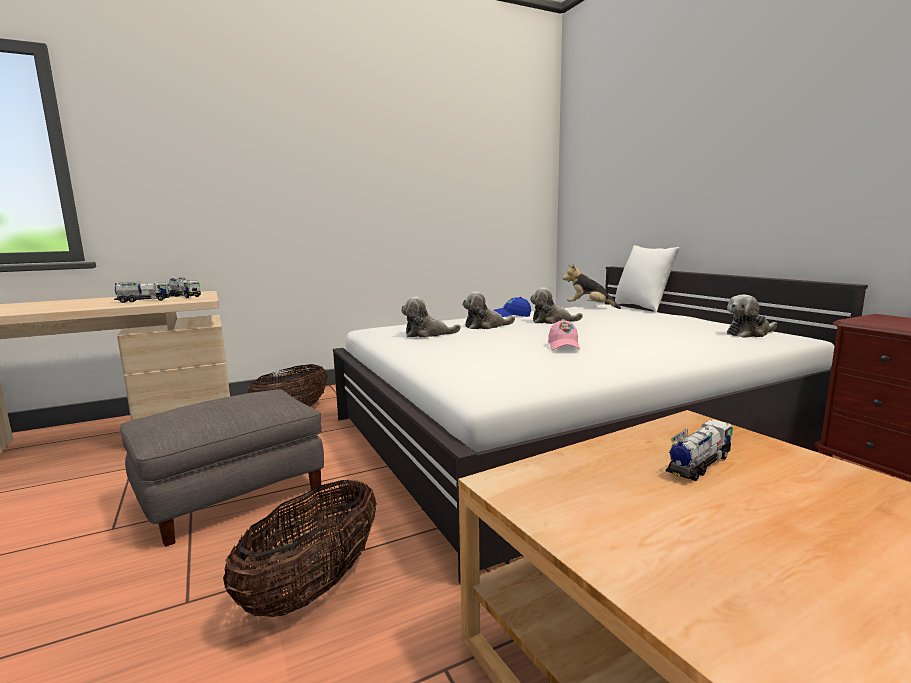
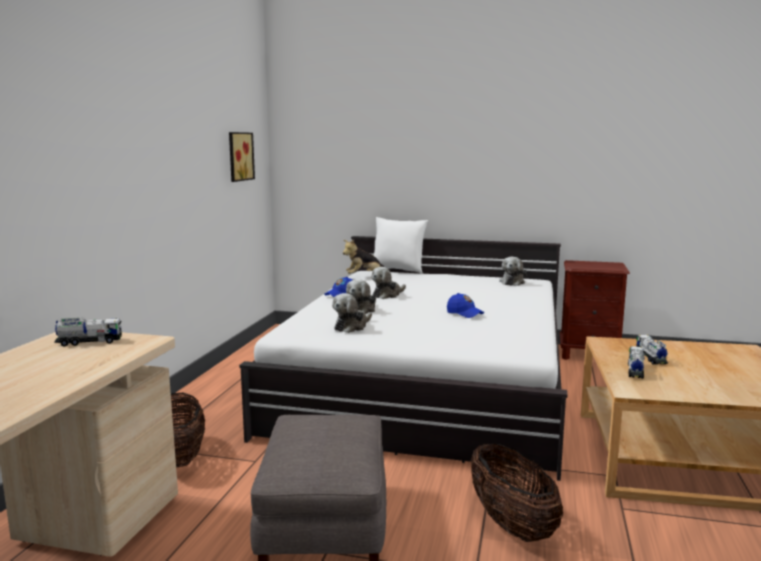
camera: 50 degrees left, 0 degrees up
toy truck [114,282,171,303] -> toy truck moved to [628,346,645,379]
pink cap [548,319,580,350] -> blue cap [447,293,484,318]
none -> picture [229,132,255,182]

